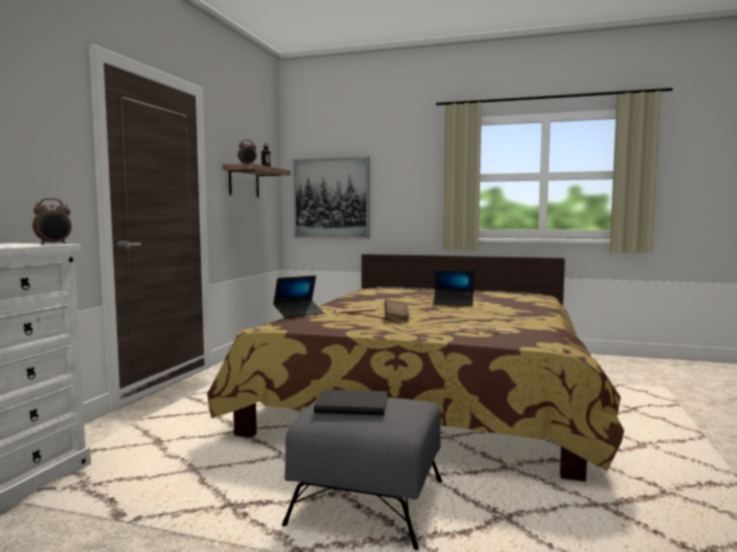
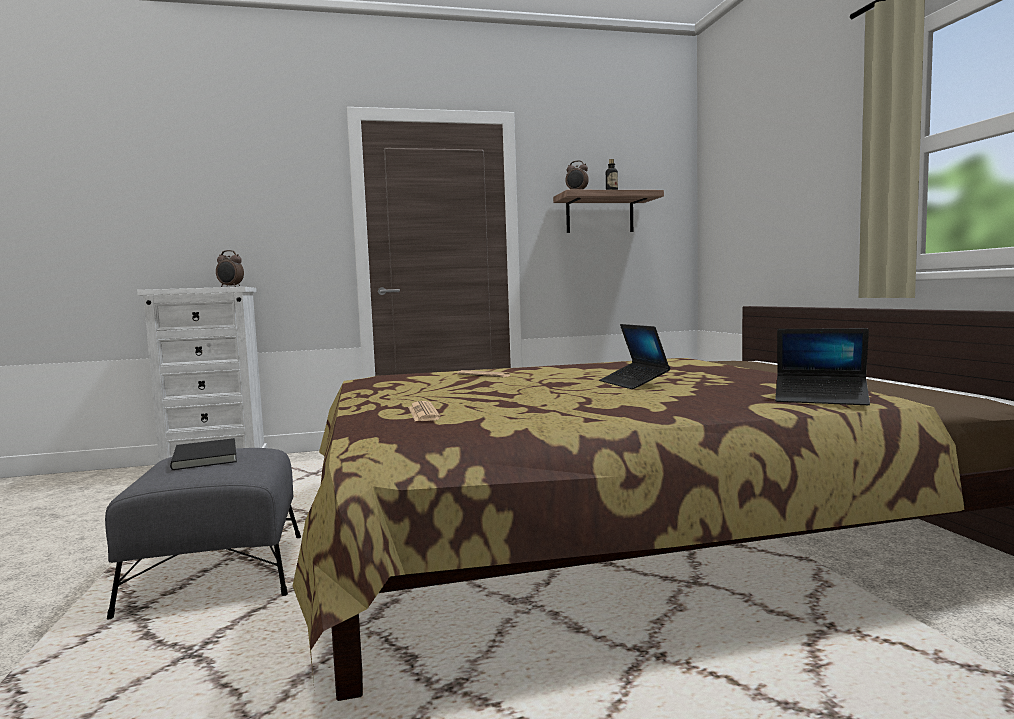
camera: 60 degrees right, 0 degrees up
laptop [273,276,324,318] -> laptop moved to [775,328,870,405]
picture [293,157,369,239] -> none
brown book [384,299,409,322] -> none

